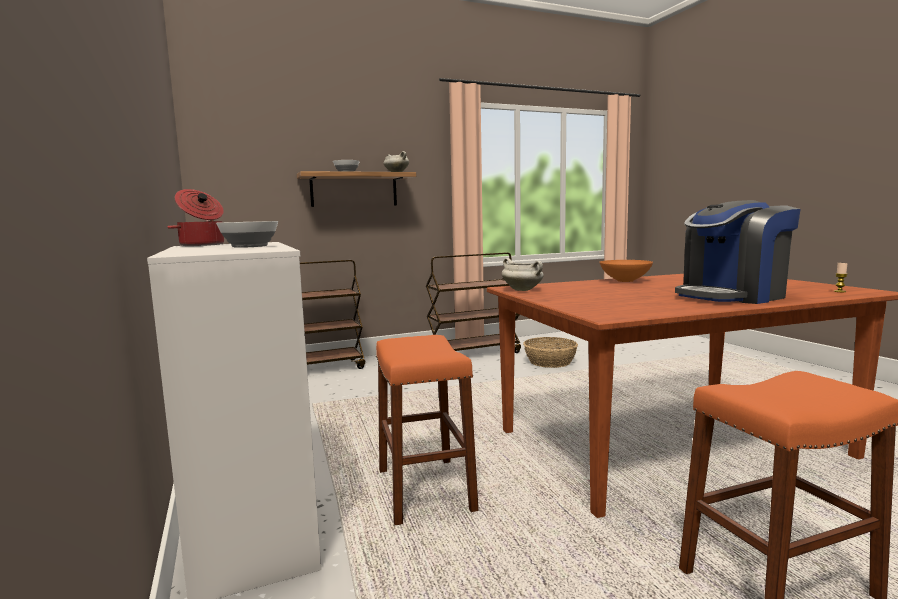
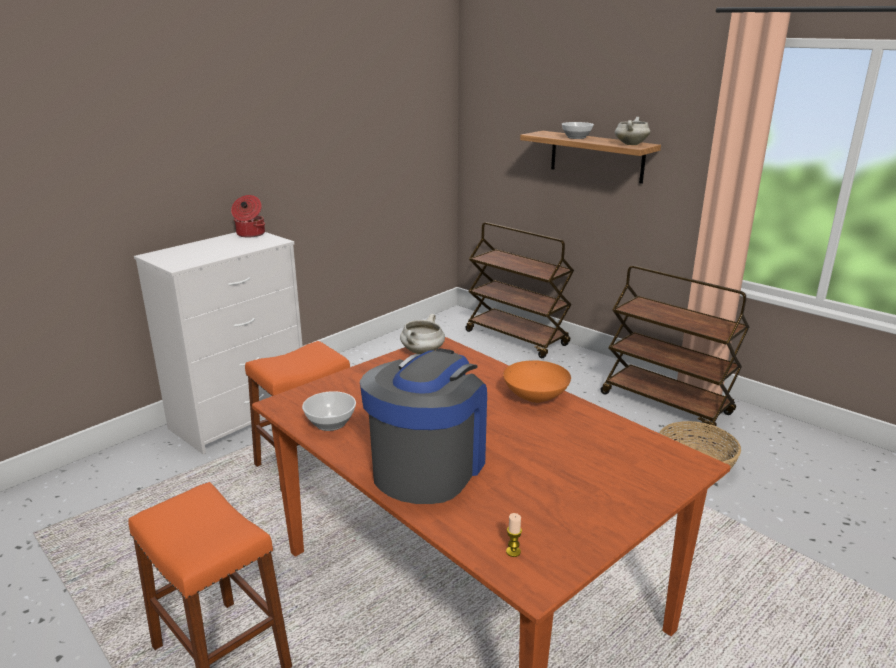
camera: 65 degrees right, 15 degrees up
bowl [216,221,278,248] -> bowl moved to [302,391,356,431]
coffee machine [675,200,801,304] -> coffee machine turned 75 degrees clockwise [360,348,487,504]

